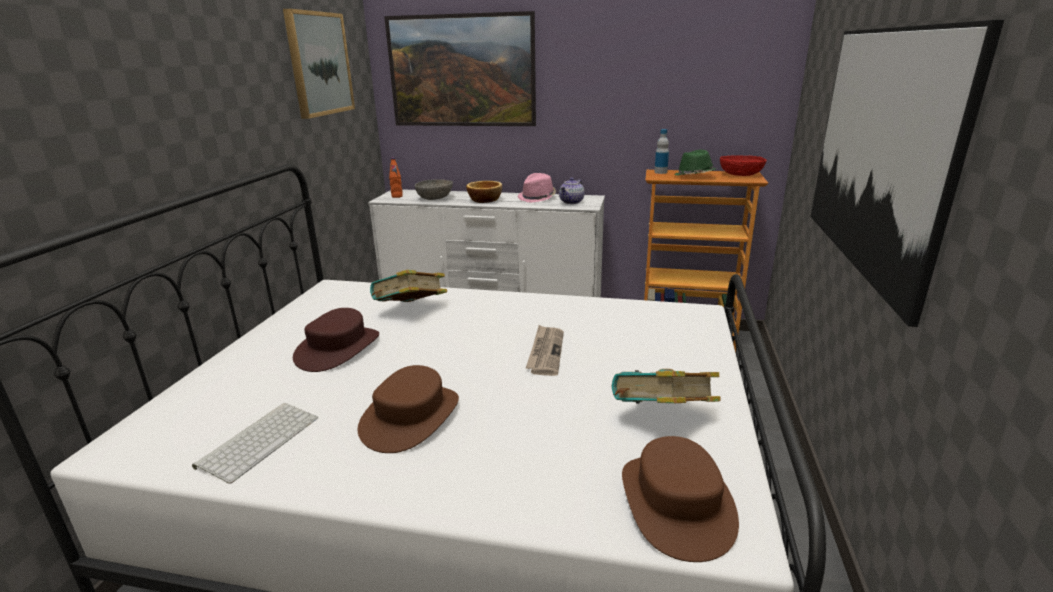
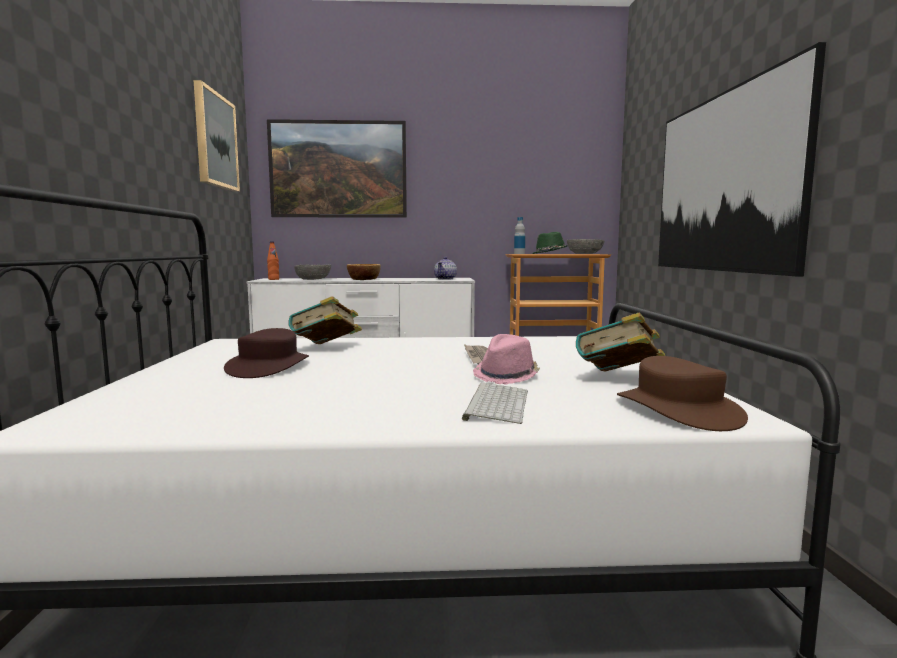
camera: 15 degrees left, 15 degrees down
keyboard [192,403,318,484] -> keyboard moved to [462,383,528,424]
brown hat [358,365,459,453] -> none
pink hat [518,173,556,203] -> pink hat moved to [473,334,540,384]
red bowl [720,155,766,176] -> grey bowl [567,239,605,254]

